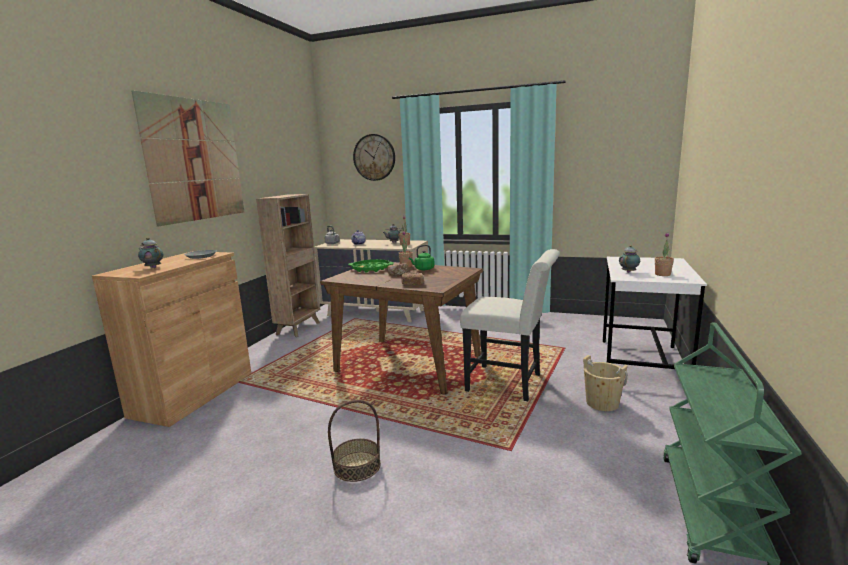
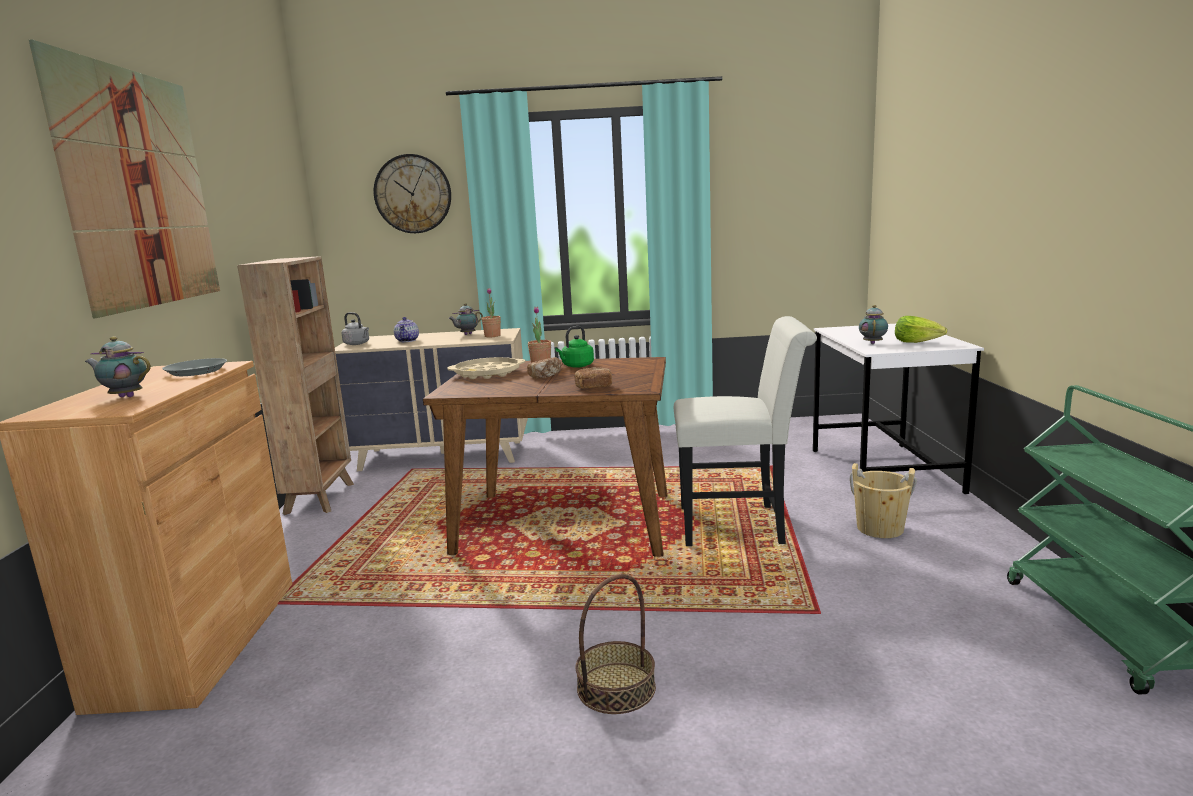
camera: 20 degrees left, 0 degrees up
green tray [348,259,394,272] -> beige tray [447,357,525,379]
potted plant [655,232,674,276] -> lettuce [895,316,947,343]

